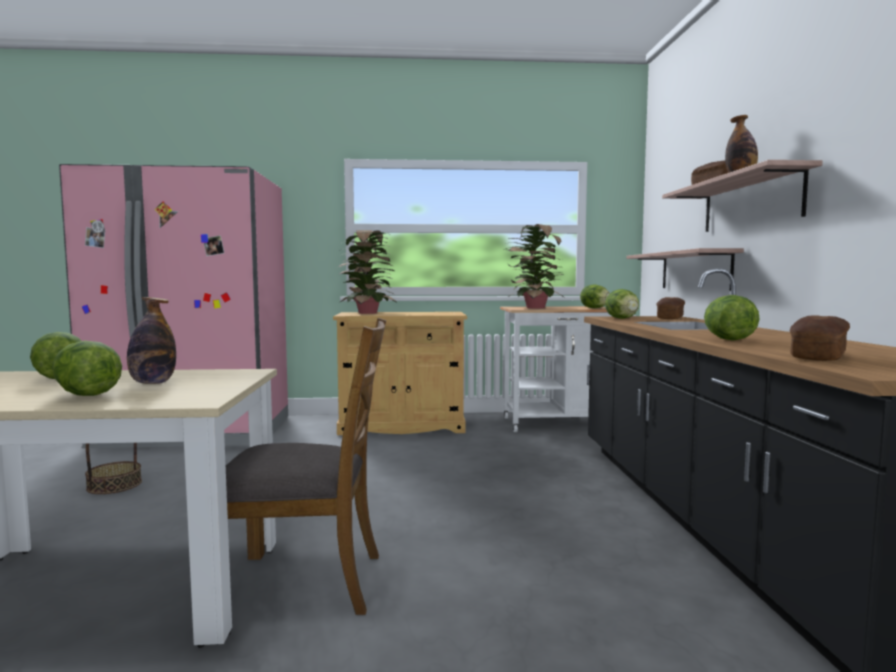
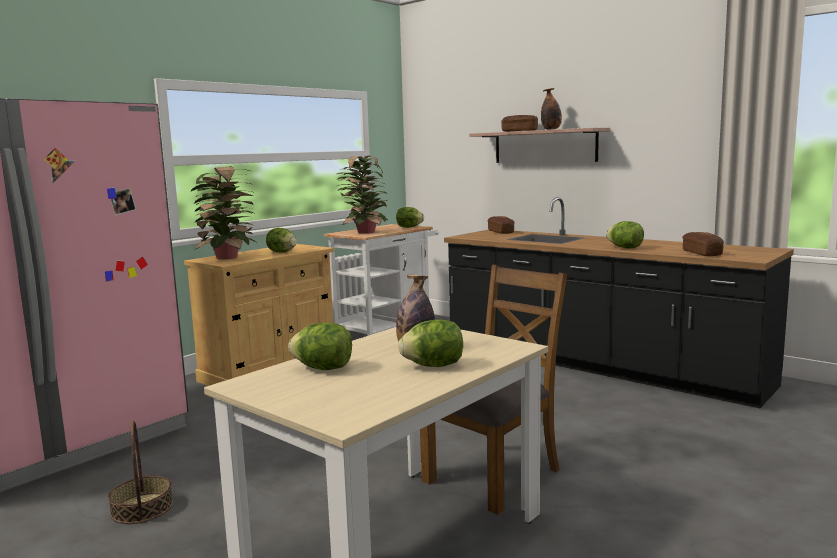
camera: 45 degrees left, 5 degrees up
lettuce [605,289,639,319] -> lettuce moved to [266,228,297,253]
shelf [626,248,744,291] -> none

